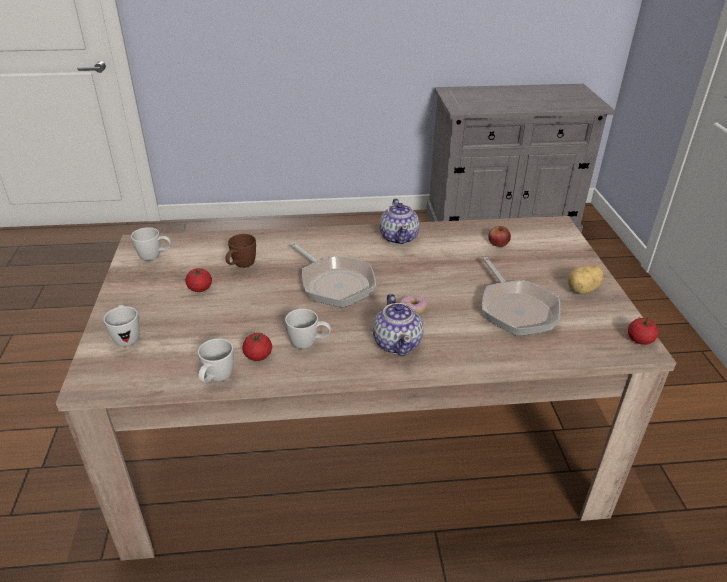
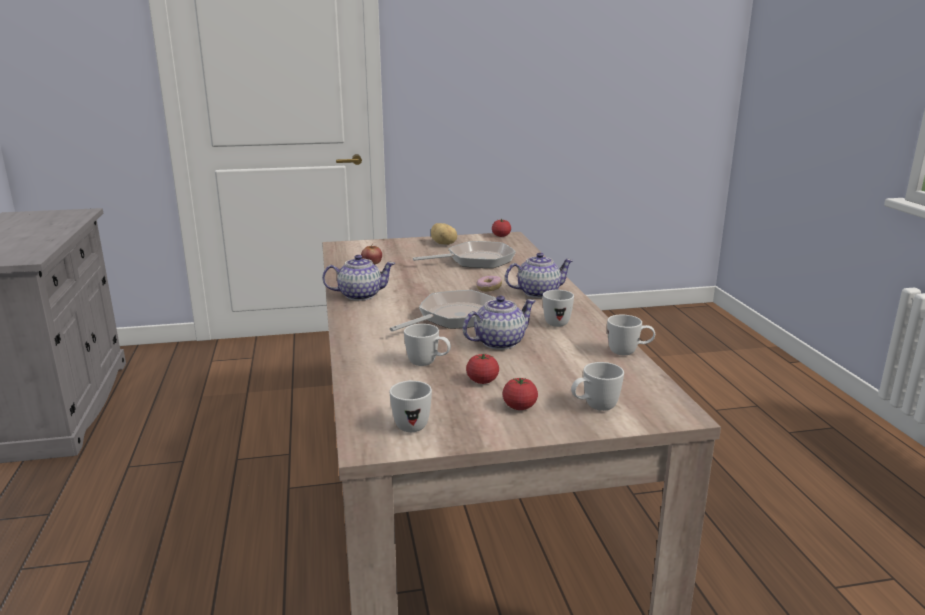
camera: 95 degrees left, 15 degrees down
brown mug [225,234,256,268] -> white mug [404,324,451,366]
tomato [242,332,272,361] -> tomato moved to [502,378,538,410]
none -> teapot [463,296,536,350]

